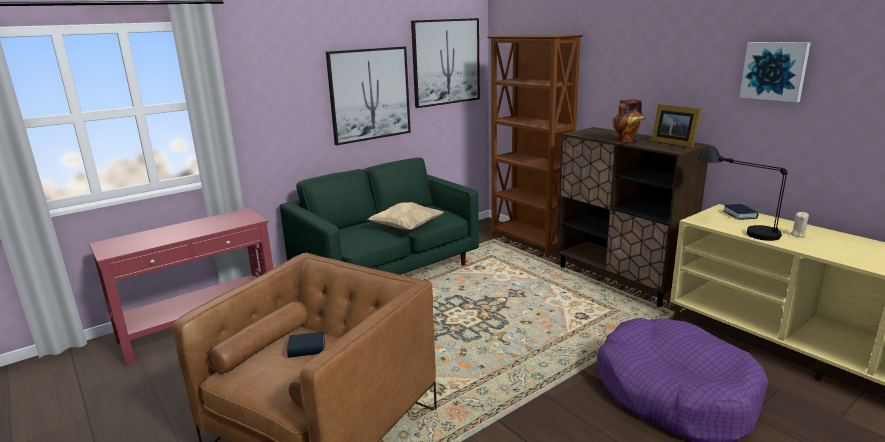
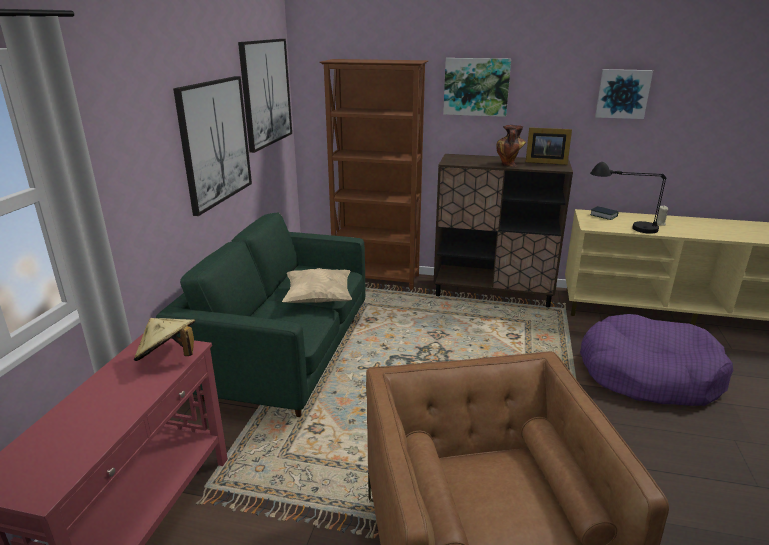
camera: 40 degrees left, 5 degrees up
book [287,332,325,358] -> none
none -> beige hat [134,318,195,361]
none -> picture [443,58,511,117]

